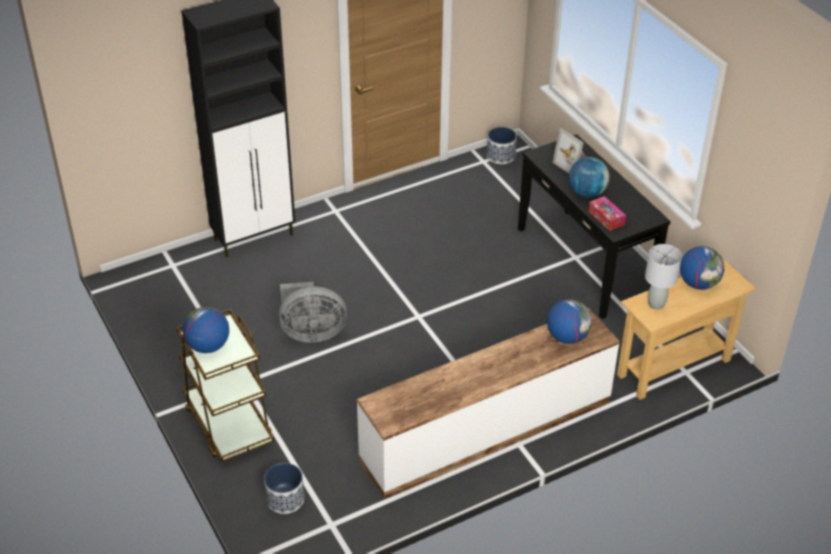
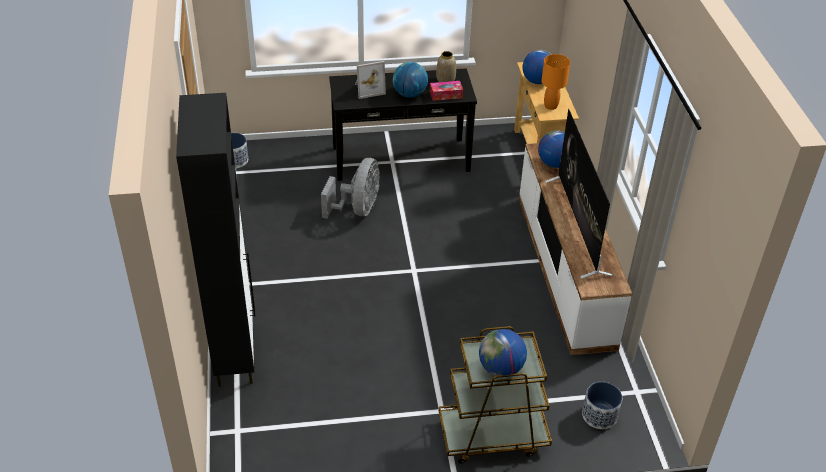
camera: 70 degrees left, 0 degrees up
grey fan [279,282,347,342] -> grey fan moved to [321,158,379,219]
grey table lamp [645,244,682,310] -> orange table lamp [541,54,570,110]
none -> vase [436,51,456,82]
none -> television [545,109,613,279]

